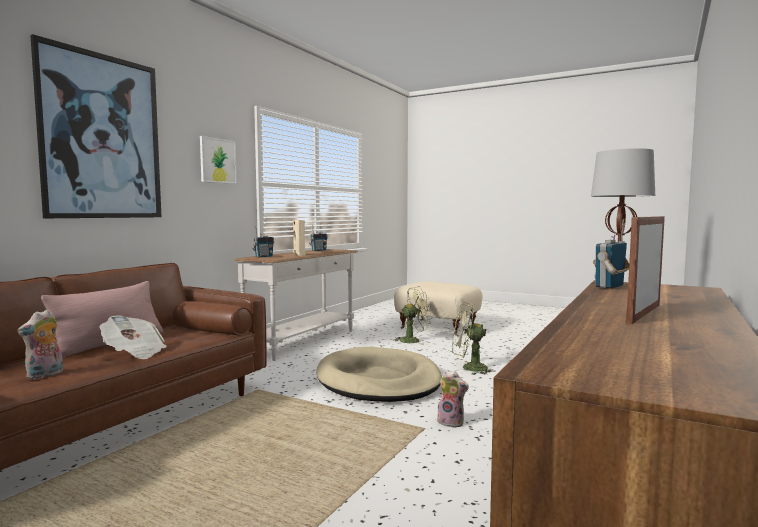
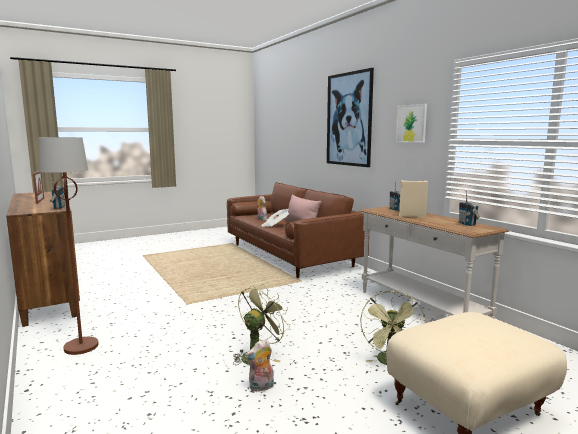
camera: 120 degrees right, 5 degrees up
beige dog bed [316,347,442,402] -> none
plush toy [437,370,469,428] -> plush toy moved to [245,340,274,392]

